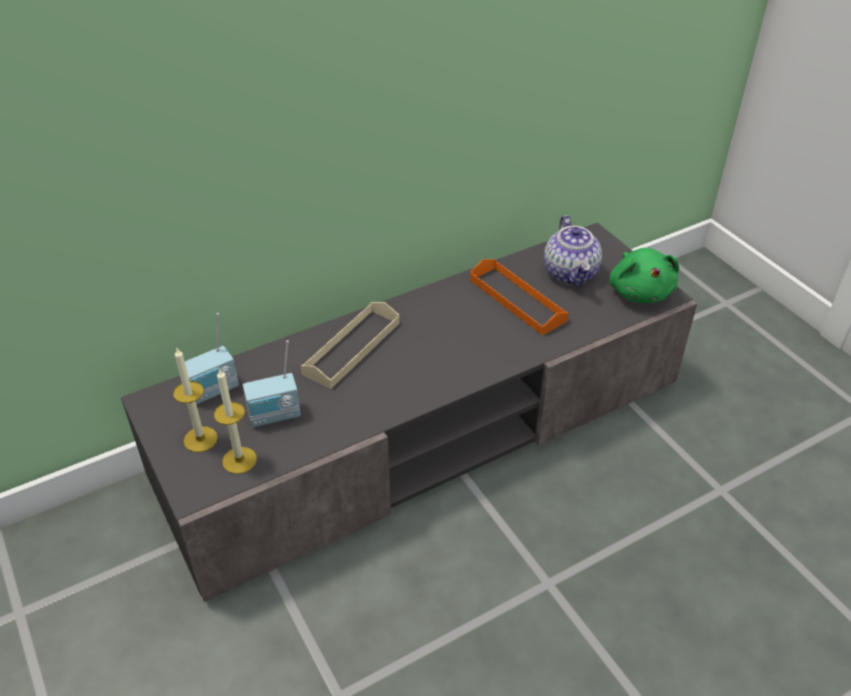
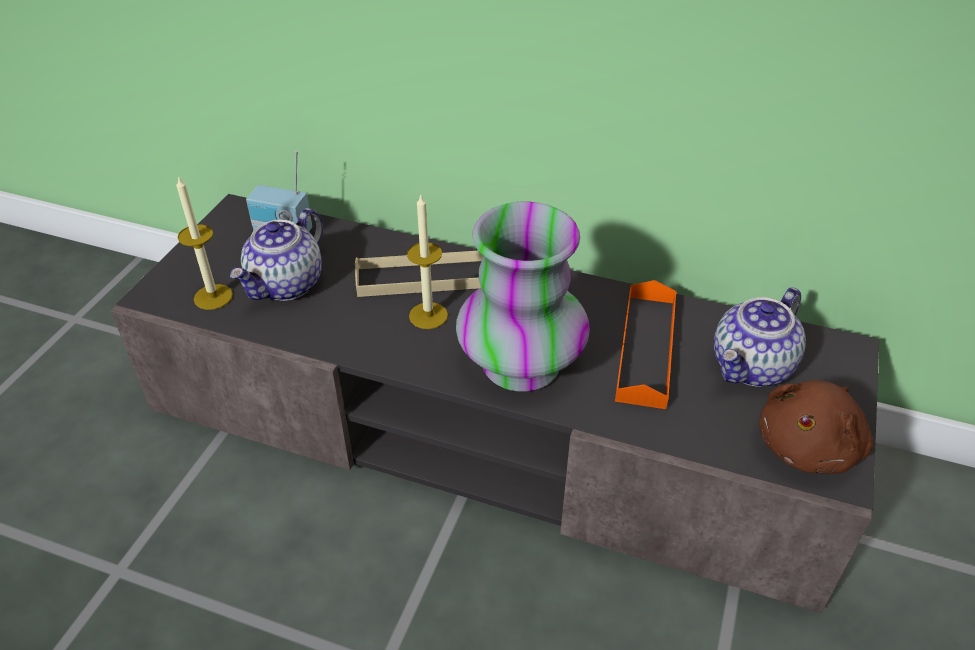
camera: 50 degrees right, 0 degrees up
candle [173,348,218,452] -> candle moved to [407,195,448,329]
radio [243,340,301,427] -> teapot [230,208,323,301]
green plush toy [609,248,679,303] -> brown plush toy [759,380,873,474]
none -> vase [456,202,590,392]

